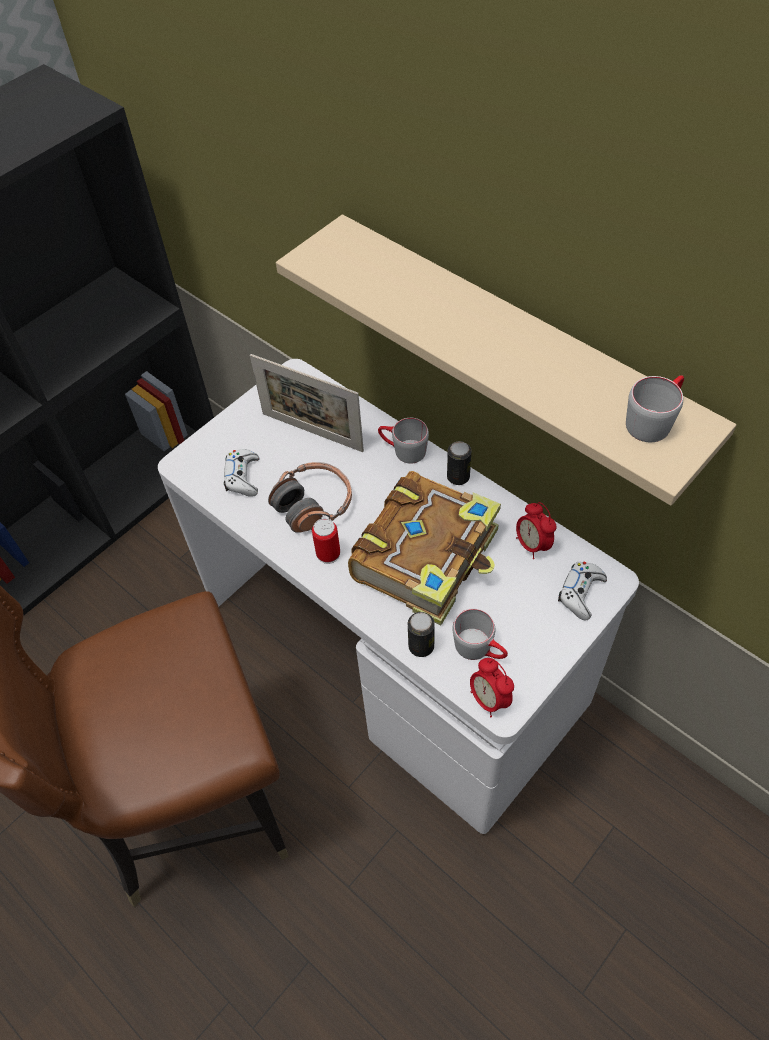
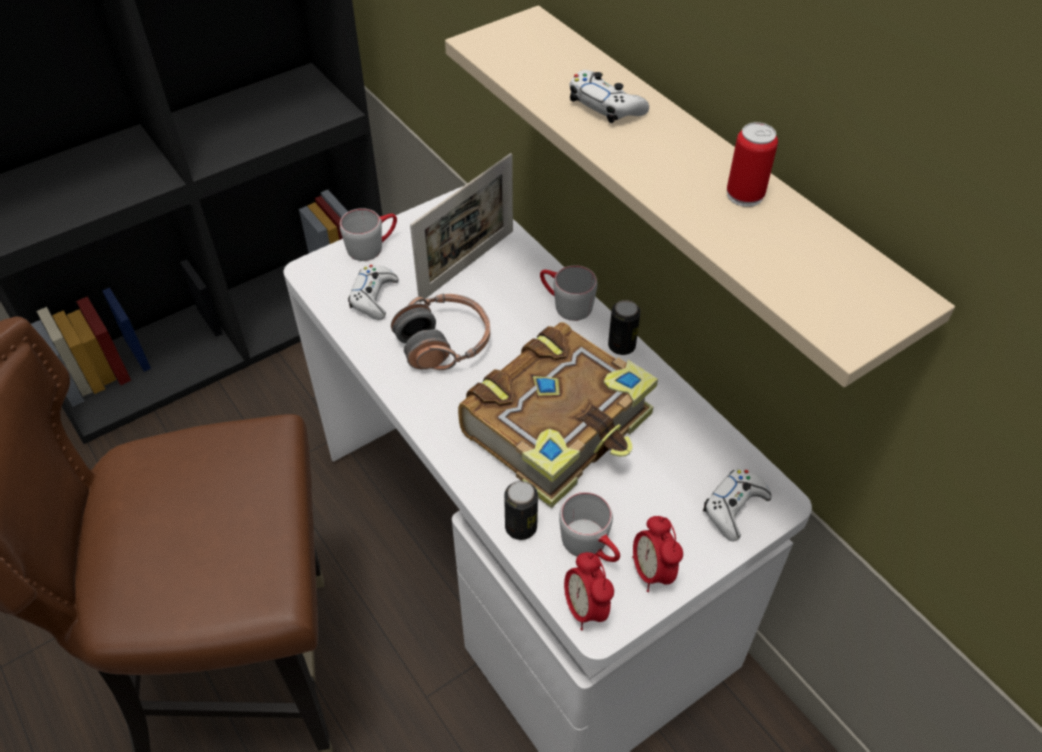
camera: 10 degrees right, 5 degrees down
picture frame [250,354,364,452] -> picture frame turned 90 degrees counterclockwise [410,153,513,303]
can [312,518,340,564] -> can moved to [727,122,778,207]
alarm clock [516,502,557,559] -> alarm clock moved to [632,516,683,592]
grey mug [626,375,684,442] -> grey mug moved to [340,208,397,261]
none -> white game controller [569,70,649,123]

